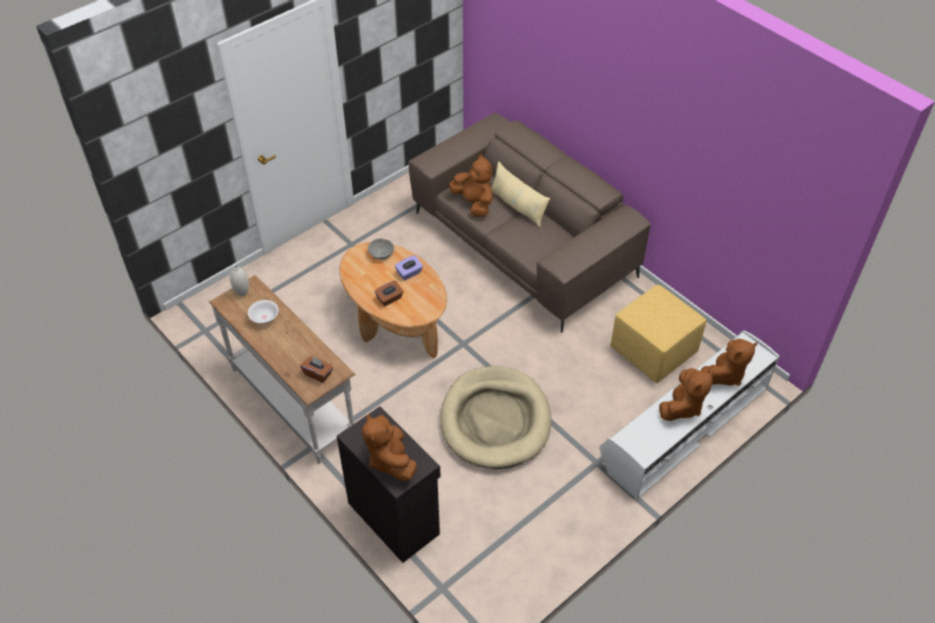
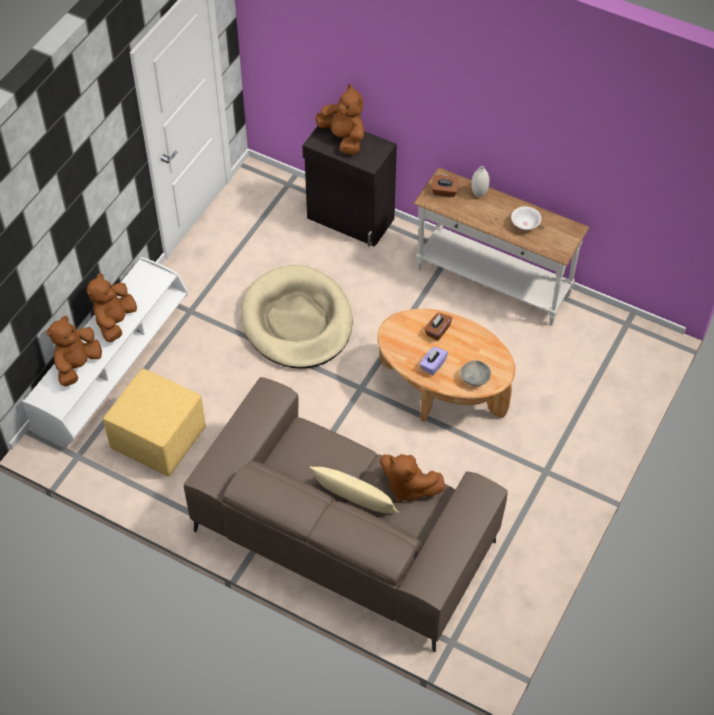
camera: 160 degrees right, 5 degrees up
white vase [230,265,249,296] -> white vase moved to [472,166,489,197]

